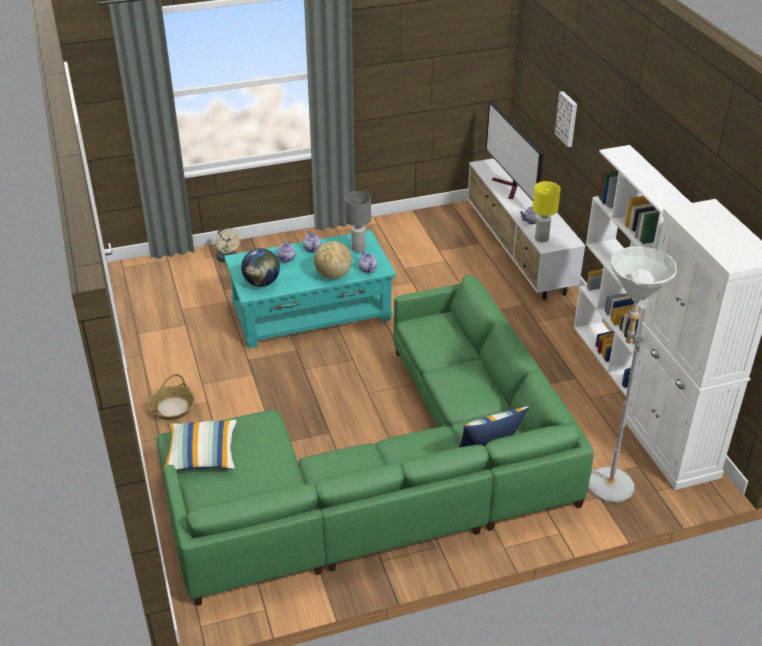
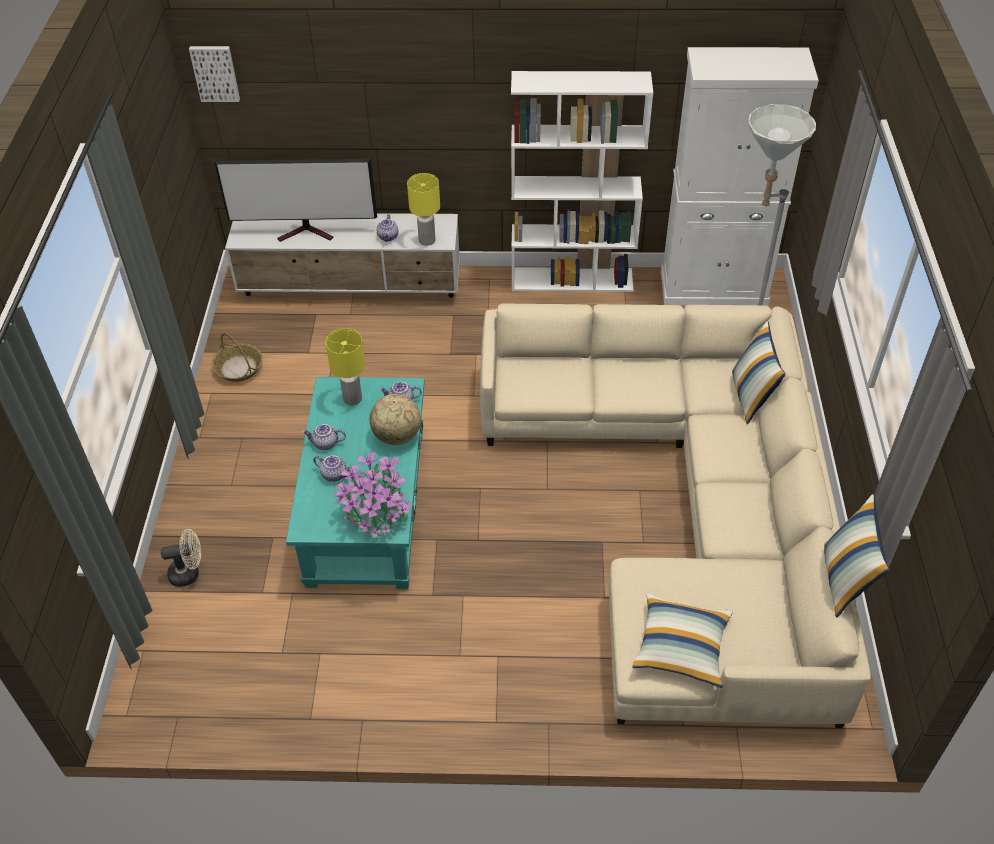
camera: 70 degrees left, 10 degrees up
basket [148,374,195,420] -> basket moved to [212,333,263,382]
green sofa [157,275,594,606] -> beige sofa [480,304,871,728]
globe [241,248,280,287] -> potted plant [333,452,412,539]
grey table lamp [345,191,371,253] -> yellow table lamp [326,328,365,405]
picture [555,91,577,147] -> picture moved to [189,46,240,102]
none -> pillow [824,494,890,618]

